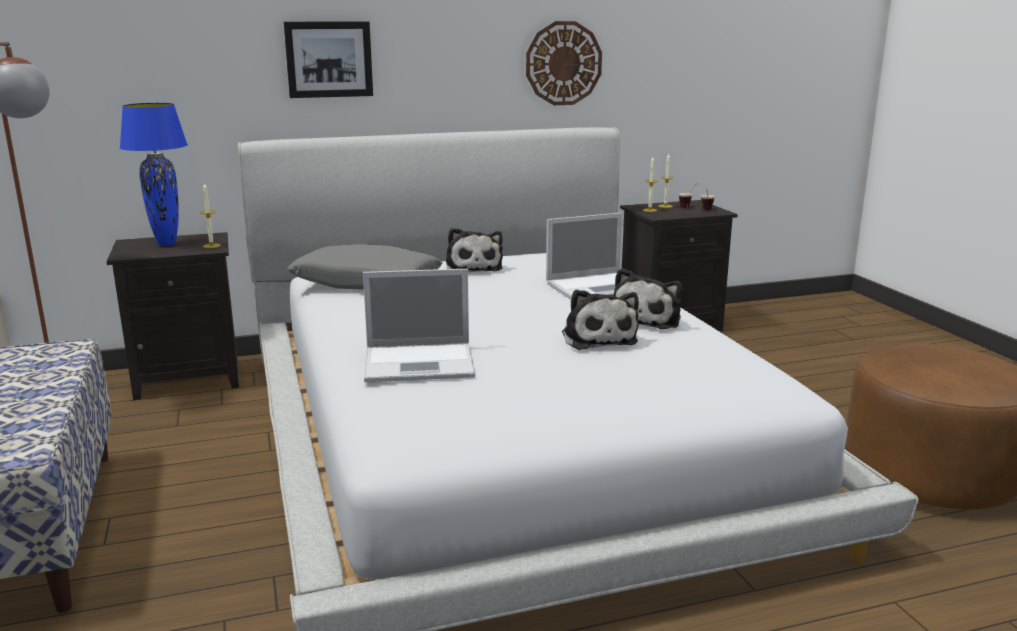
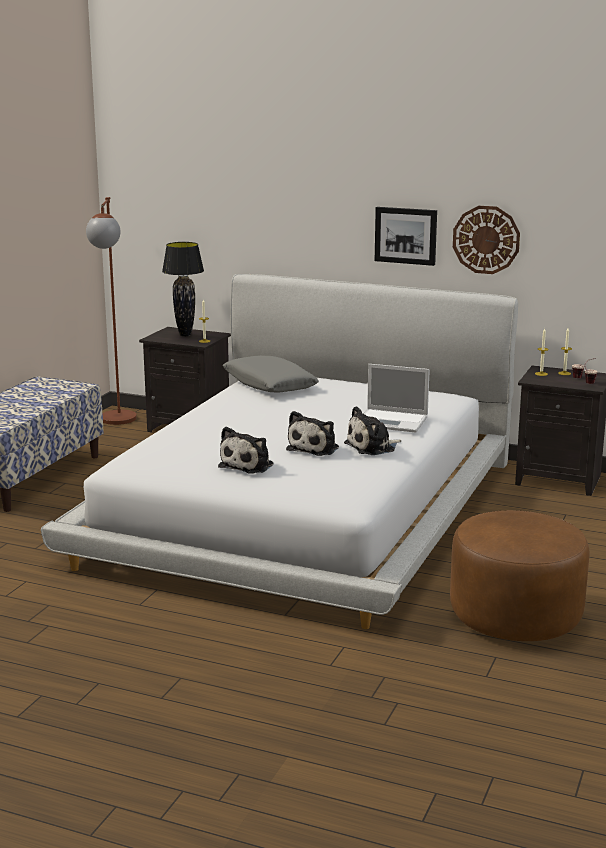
camera: 40 degrees right, 0 degrees up
blue table lamp [120,103,188,246] -> black table lamp [162,242,204,336]
picture [284,21,373,98] -> picture moved to [375,207,437,266]
laptop [363,269,475,382] -> none
plush toy [446,228,503,272] -> plush toy moved to [218,427,273,474]

